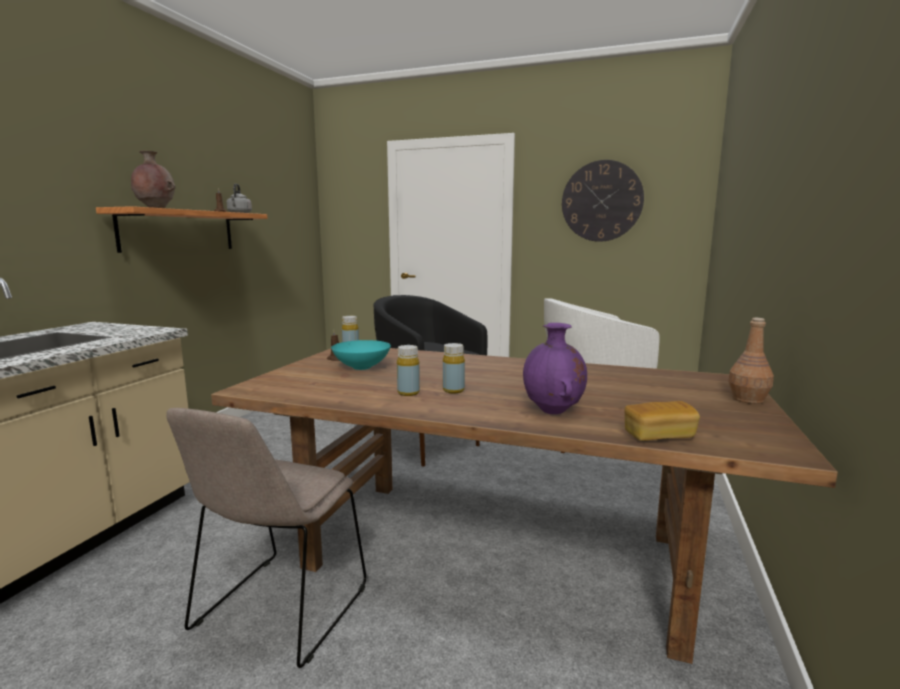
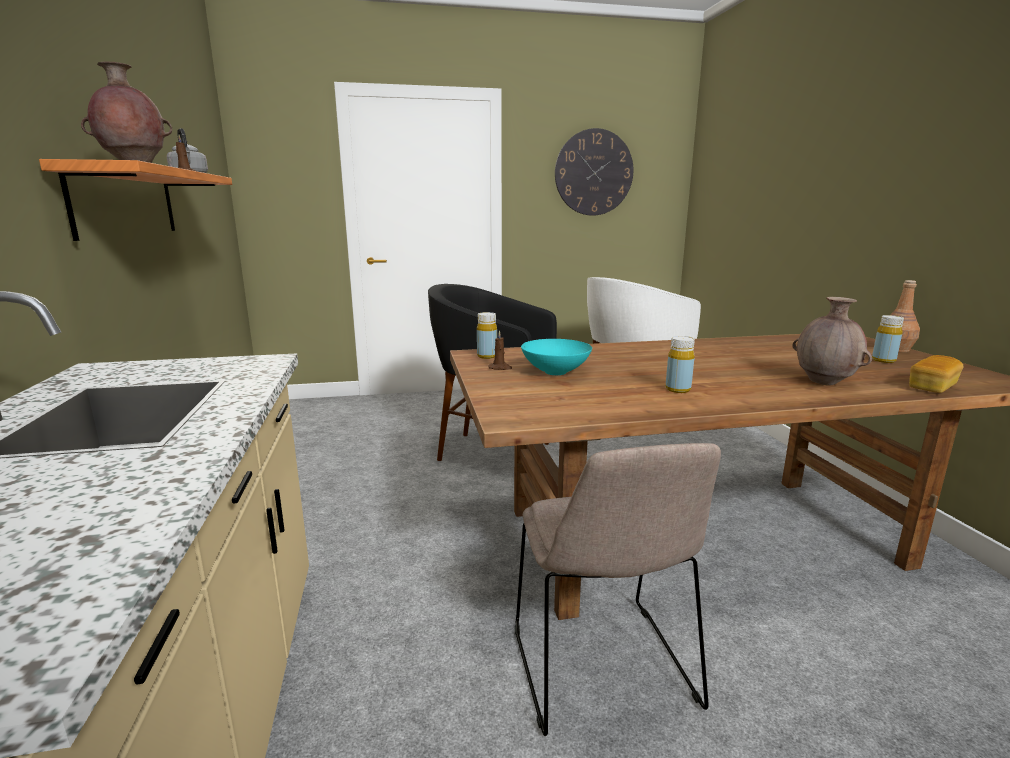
camera: 30 degrees left, 5 degrees up
yellow bottle [443,343,465,394] -> yellow bottle moved to [872,315,904,363]
purple vase [523,323,587,414] -> brown vase [792,297,872,386]

